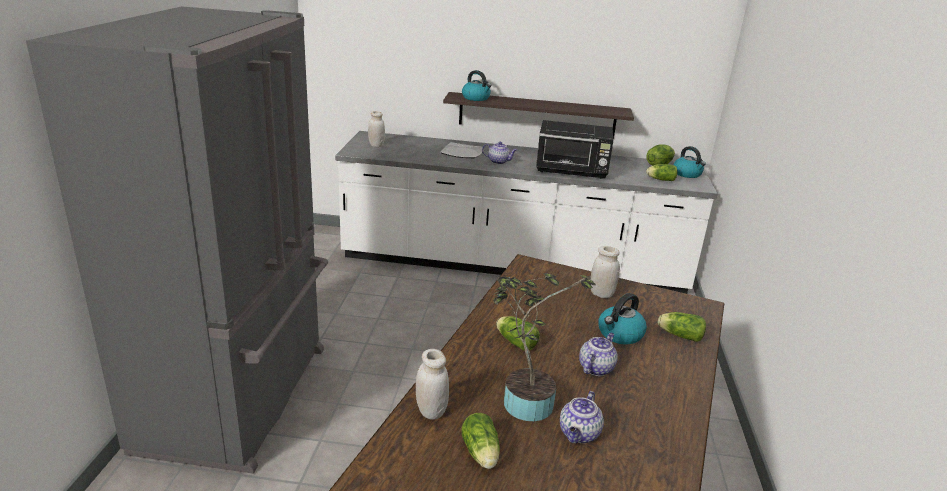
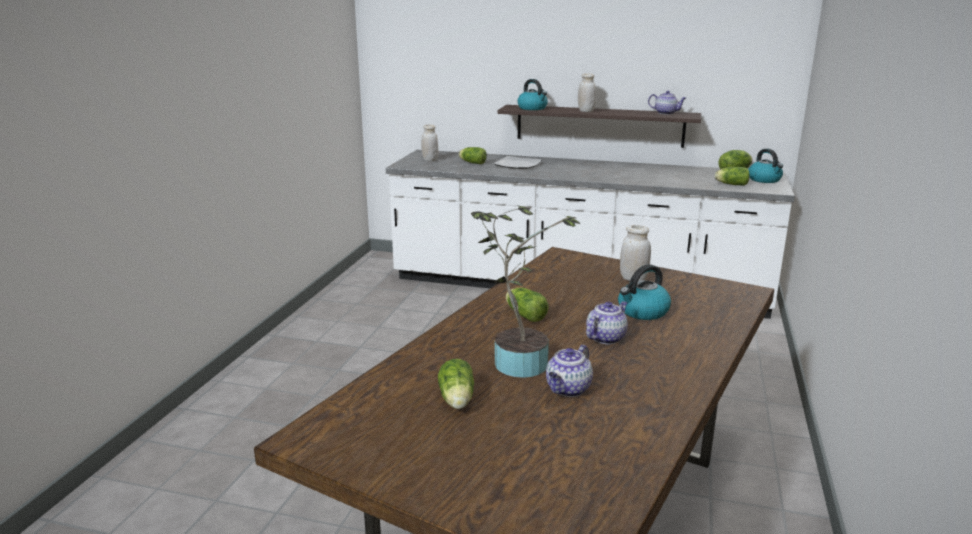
camera: 10 degrees right, 5 degrees down
grey fridge [26,6,328,474] -> none
white jar [416,349,449,420] -> white jar moved to [578,73,596,112]
teapot [482,142,517,164] -> teapot moved to [648,91,686,115]
black microwave [536,120,613,179] -> none
lettuce [658,312,706,342] -> lettuce moved to [459,147,487,164]

